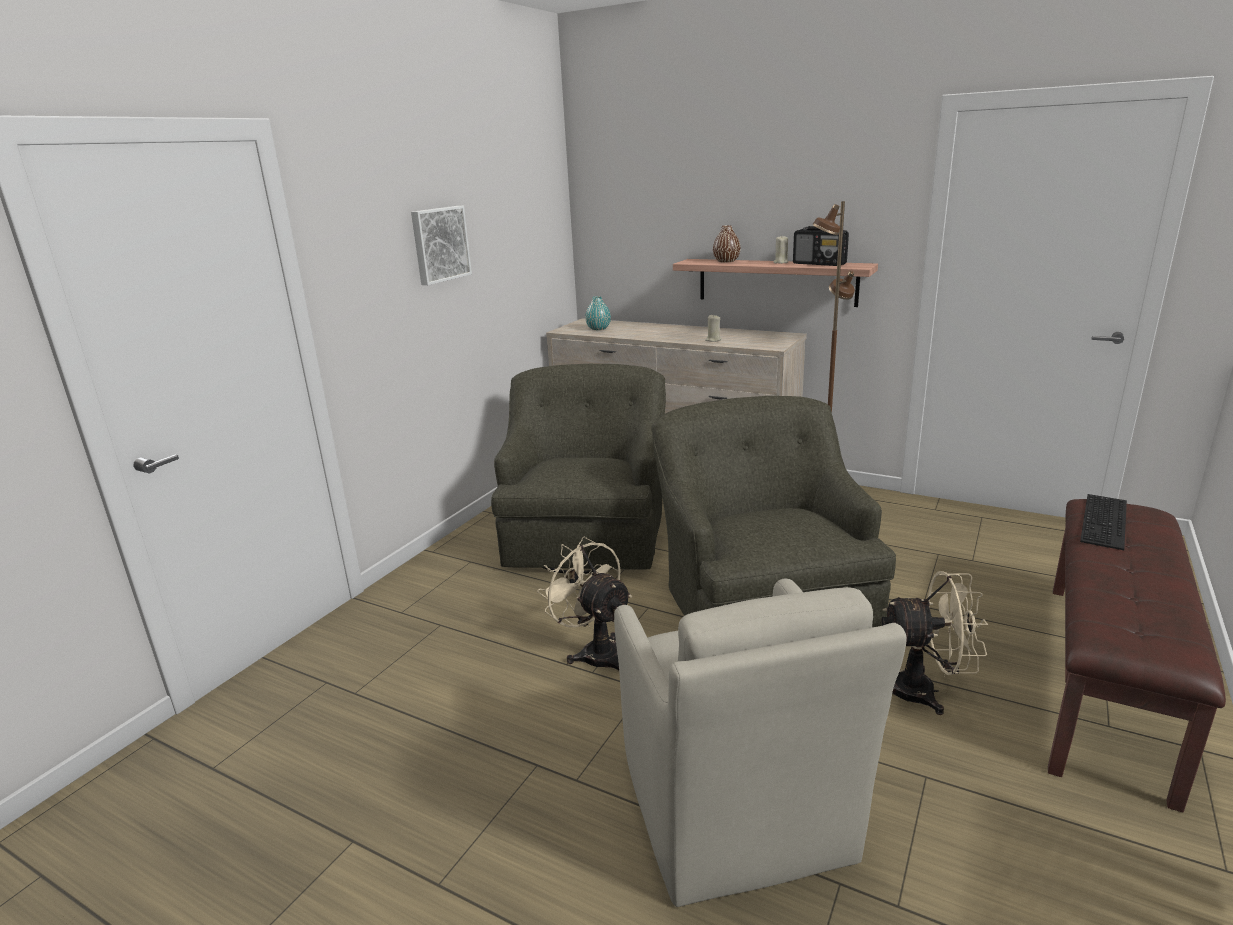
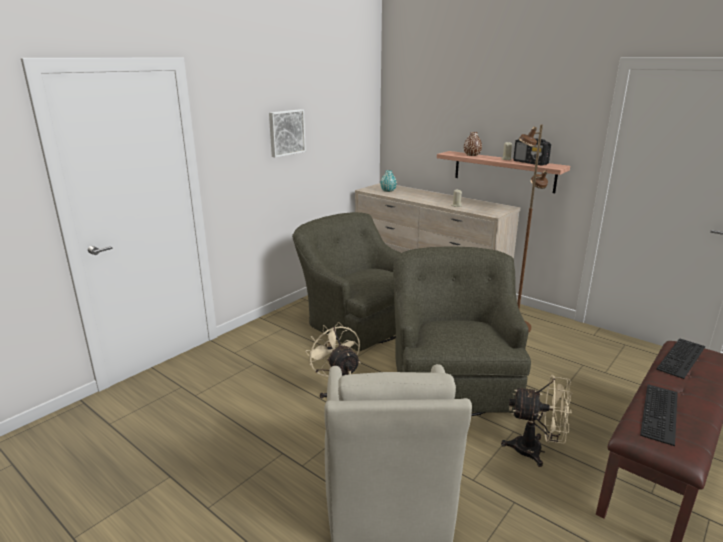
camera: 10 degrees right, 0 degrees up
green armchair [491,364,666,574] -> green armchair turned 60 degrees counterclockwise [292,212,401,351]
none -> keyboard [640,384,678,446]

